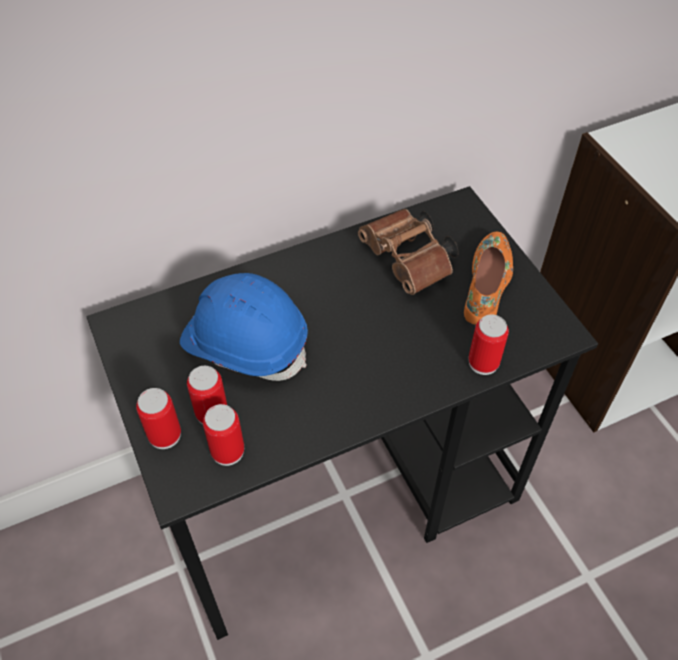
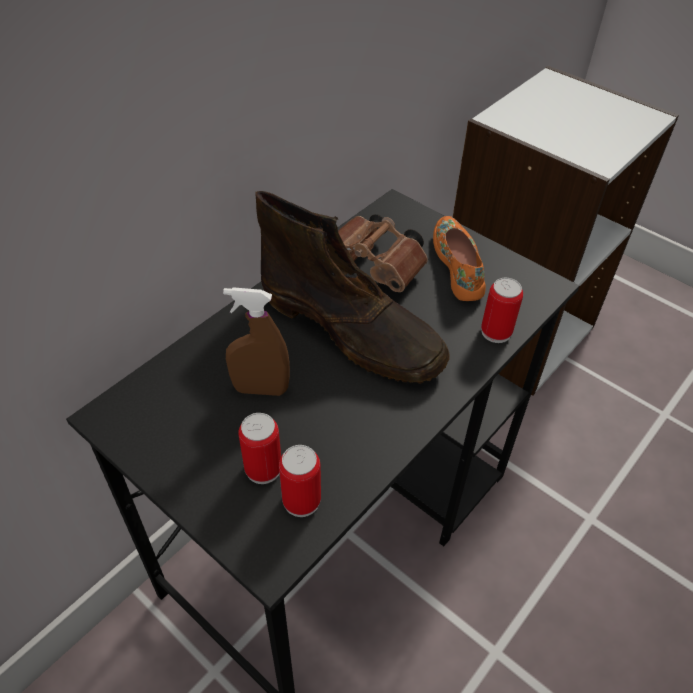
camera: 25 degrees left, 5 degrees down
can [136,388,181,449] -> none
blue hard hat [180,273,308,381] -> brown spray bottle [223,287,290,396]
none -> brown boot [255,191,450,383]

